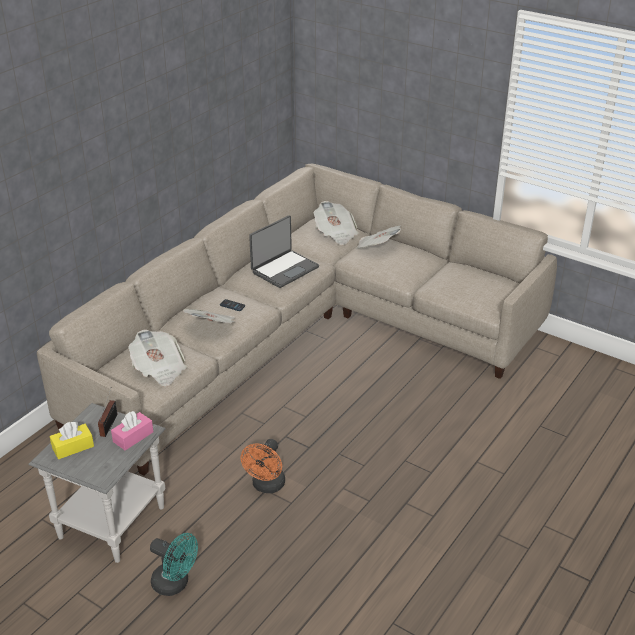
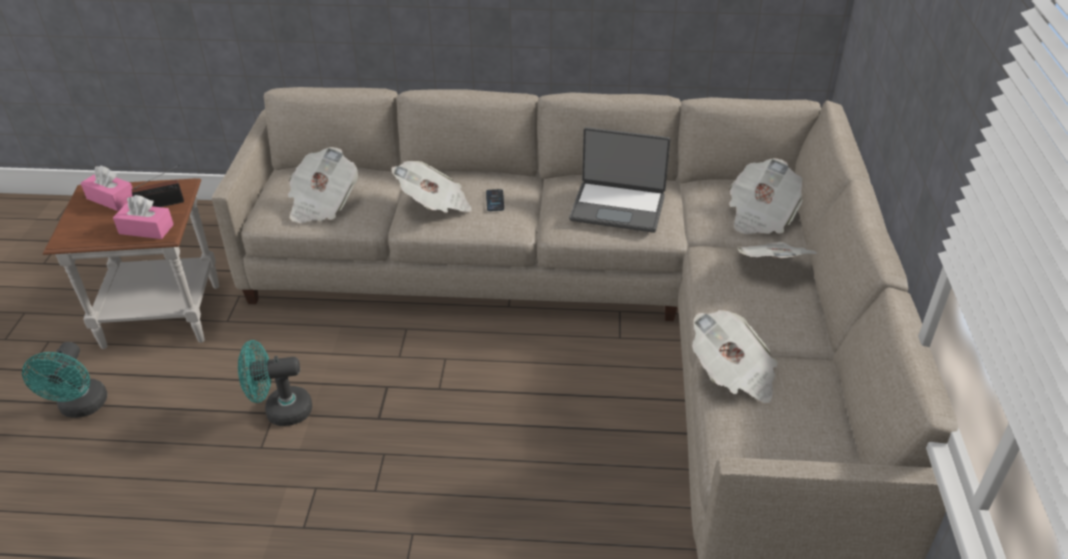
camera: 60 degrees right, 5 degrees up
grey side table [28,403,166,563] -> brown side table [43,178,219,349]
yellow tissue box [50,422,94,459] -> pink tissue box [81,165,133,211]
orange fan [241,439,285,493] -> turquoise fan [238,340,312,426]
none -> newspaper [692,310,777,404]

